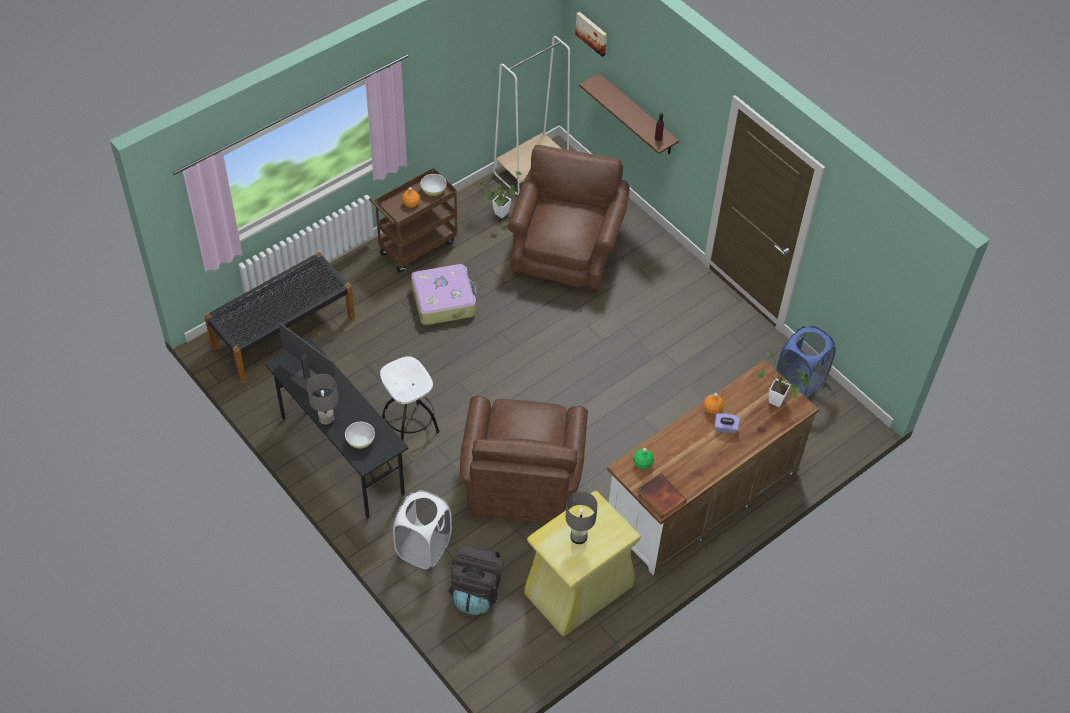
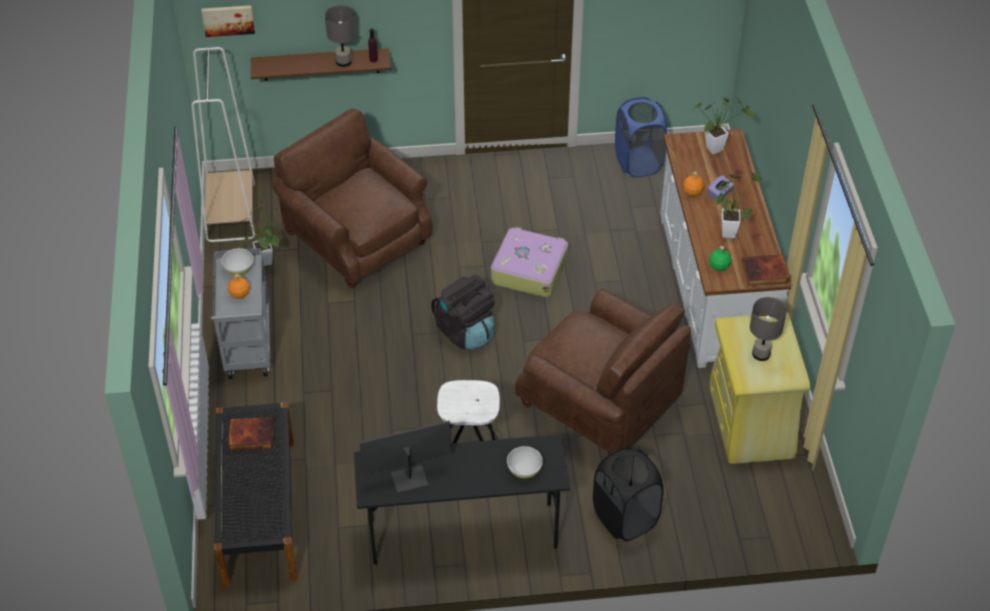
camera: 55 degrees left, 5 degrees down
grey table lamp [307,374,338,427] -> grey table lamp moved to [325,5,356,67]
brown cart [369,168,457,273] -> grey cart [211,248,271,379]
white laundry basket [393,490,452,569] -> black laundry basket [593,447,664,541]
suitcase [411,264,477,325] -> suitcase moved to [491,227,568,297]
black backpack [449,545,504,615] -> black backpack moved to [431,275,495,349]
none -> book [228,417,274,450]
none -> potted plant [716,173,762,238]

